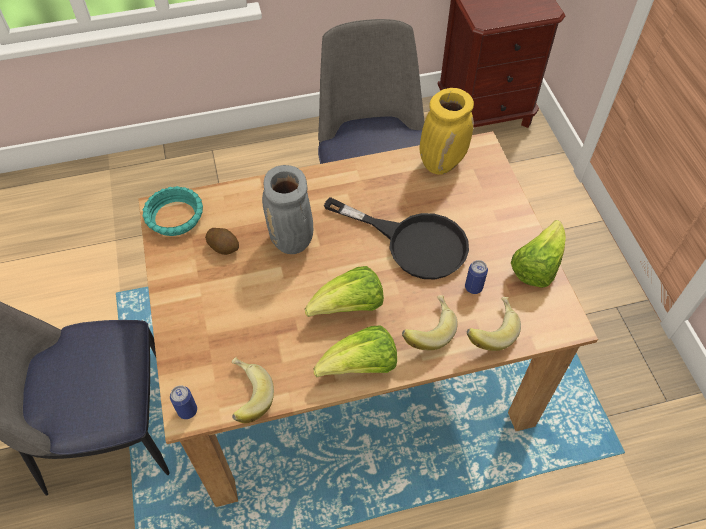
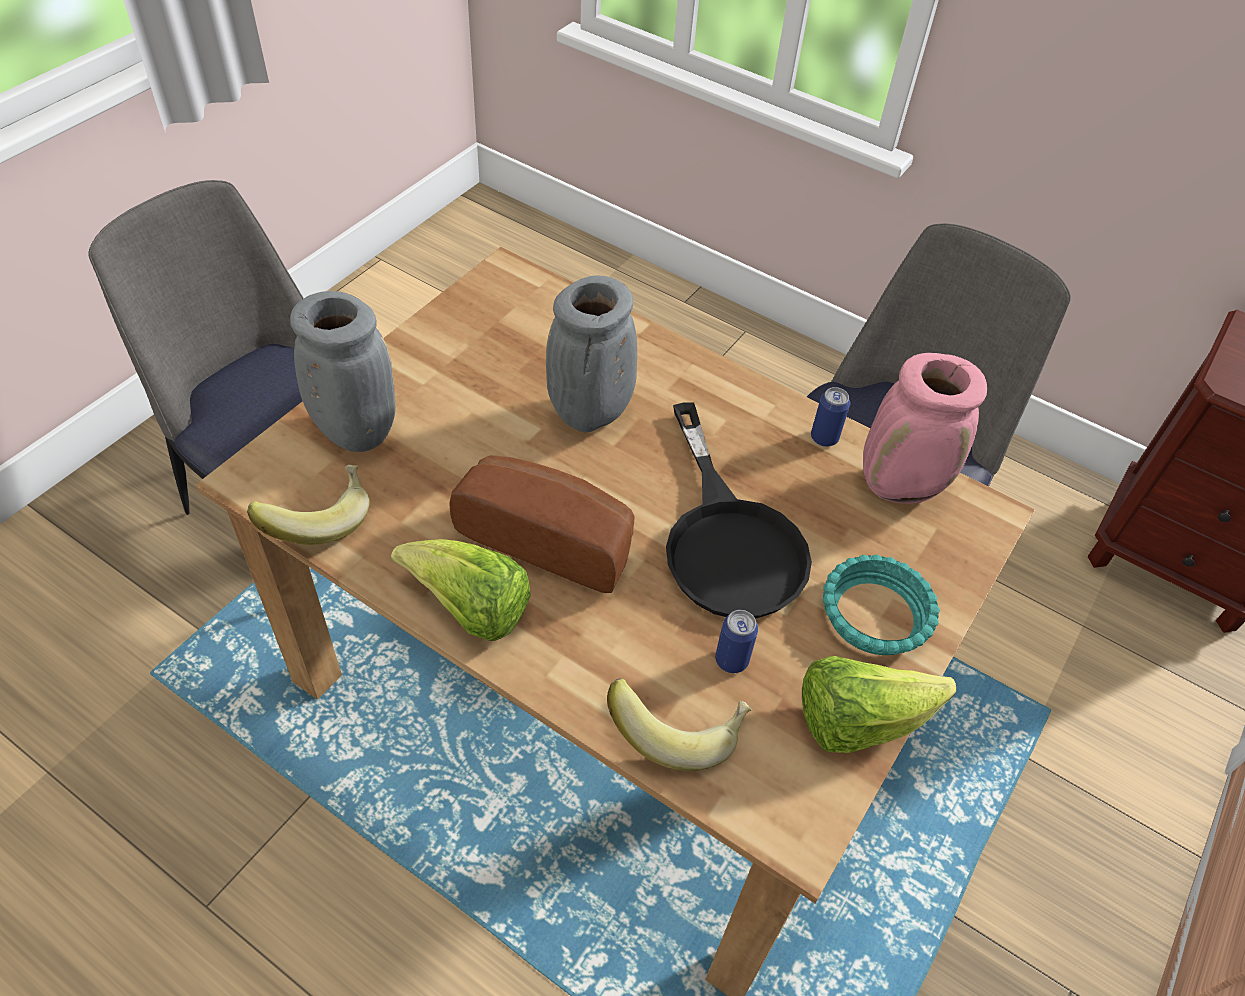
camera: 45 degrees right, 5 degrees down
turquoise bowl [143,186,203,236] -> turquoise bowl moved to [823,554,940,655]
can [170,385,197,419] -> can moved to [811,387,850,447]
potato [205,228,239,255] -> none
lettuce [305,266,384,317] -> bread [449,455,635,593]
banana [402,295,458,350] -> none
yellow vase [420,88,474,175] -> pink vase [863,353,987,504]
none -> grey vase [290,291,396,452]

